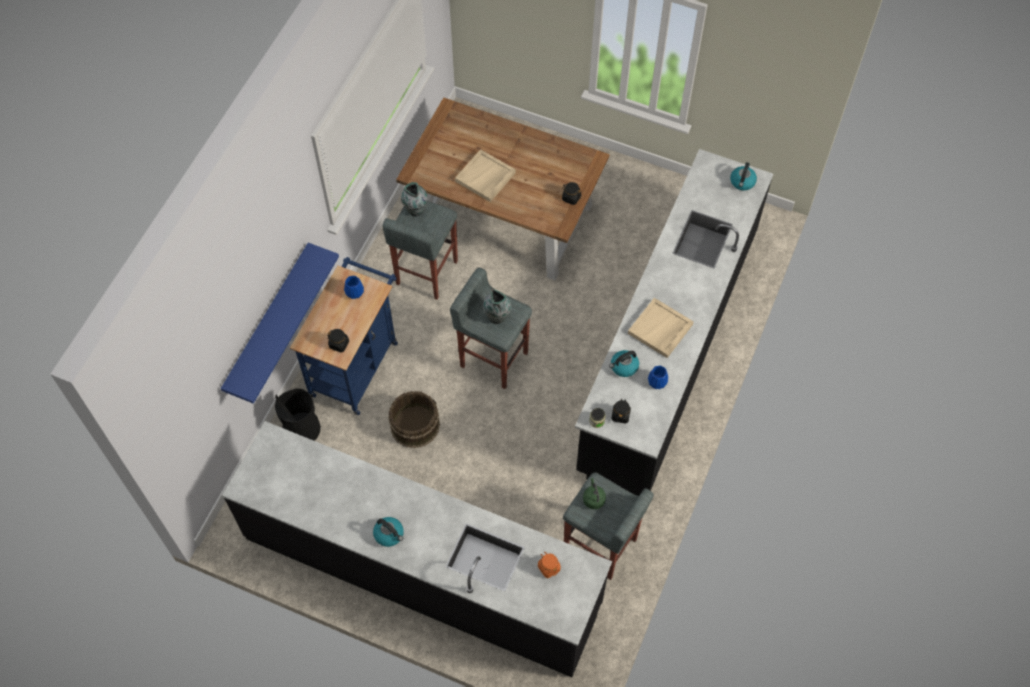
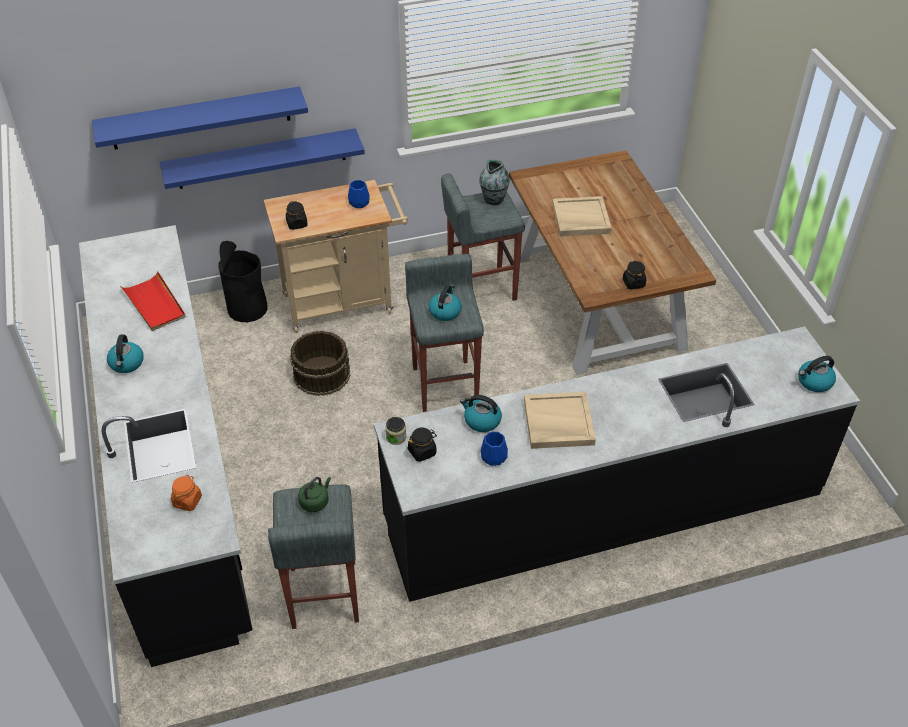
camera: 50 degrees right, 15 degrees down
blue cart [290,257,398,415] -> beige cart [264,180,408,333]
vase [483,289,511,324] -> kettle [429,284,462,321]
none -> blue shelf [92,86,308,150]
none -> red tray [120,271,186,331]

